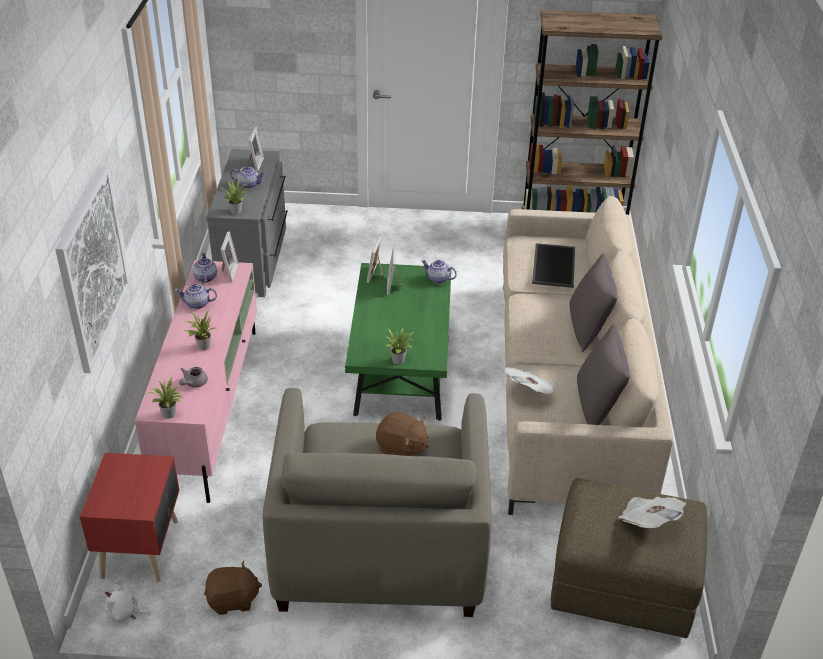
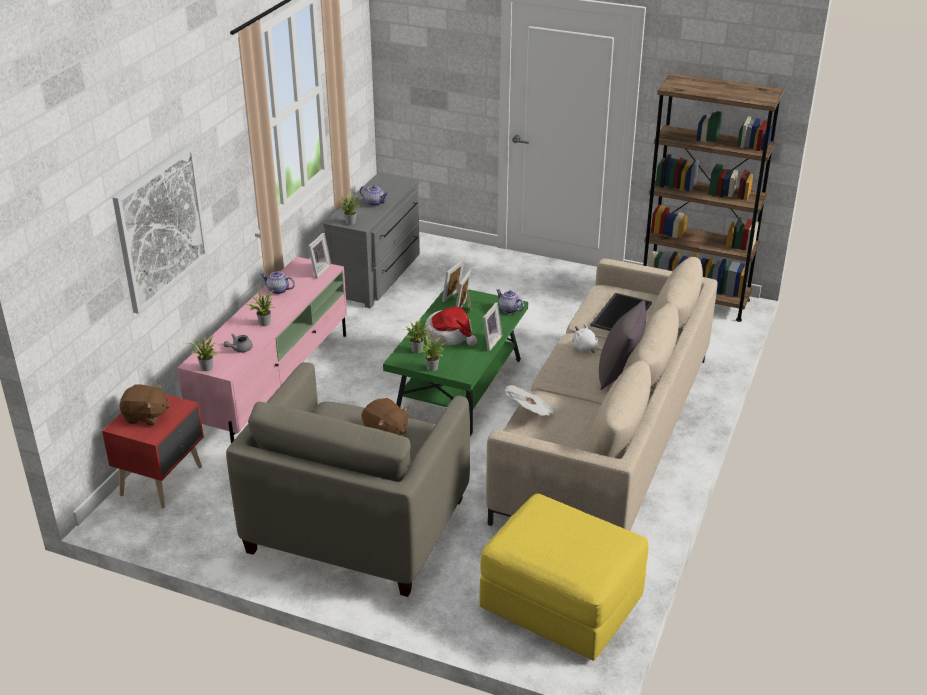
camera: 20 degrees right, 5 degrees down
white plush toy [105,584,150,622] -> white plush toy moved to [572,323,603,353]
teapot [193,253,217,283] -> none
brown plush toy [204,561,262,615] -> brown plush toy moved to [119,384,170,426]
picture frame [248,127,264,172] -> picture frame moved to [483,302,502,351]
brown ottoman [551,478,707,638] -> yellow ottoman [480,493,648,661]
grey pillow [577,324,630,425] -> none
newspaper [618,497,686,528] -> none
none -> potted plant [402,318,432,353]
none -> hat [424,306,477,346]

